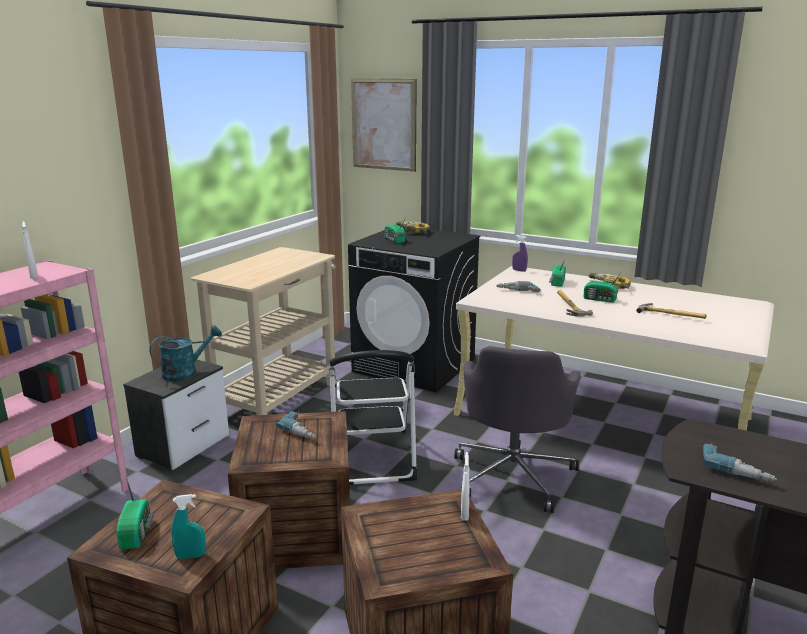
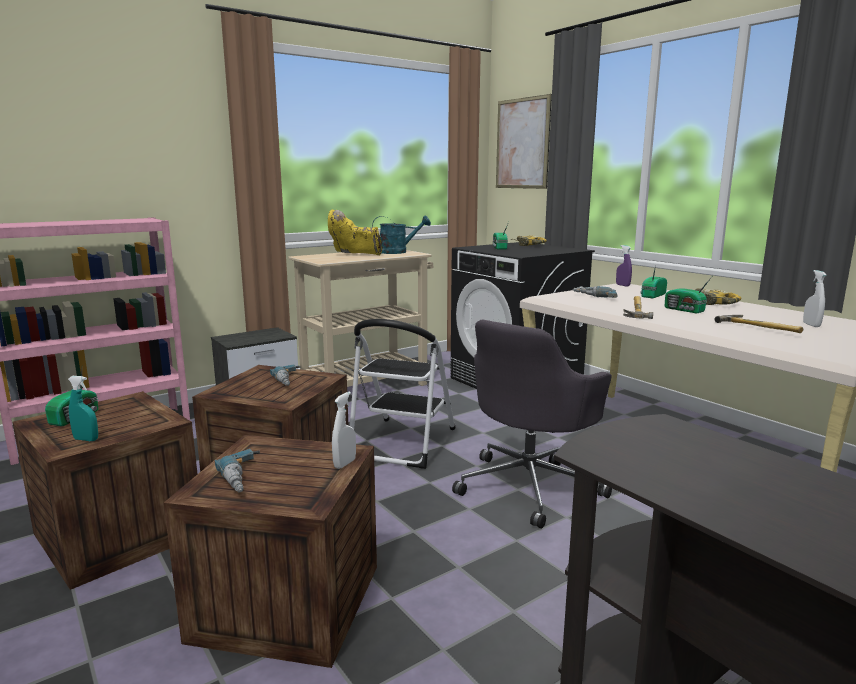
camera: 25 degrees right, 5 degrees down
white spray bottle [22,221,38,279] -> white spray bottle moved to [803,270,826,327]
turquoise watering can [149,325,222,381] -> turquoise watering can moved to [372,215,431,254]
power drill [703,443,777,481] -> power drill moved to [215,449,260,492]
none -> yellow boot [328,210,382,255]

